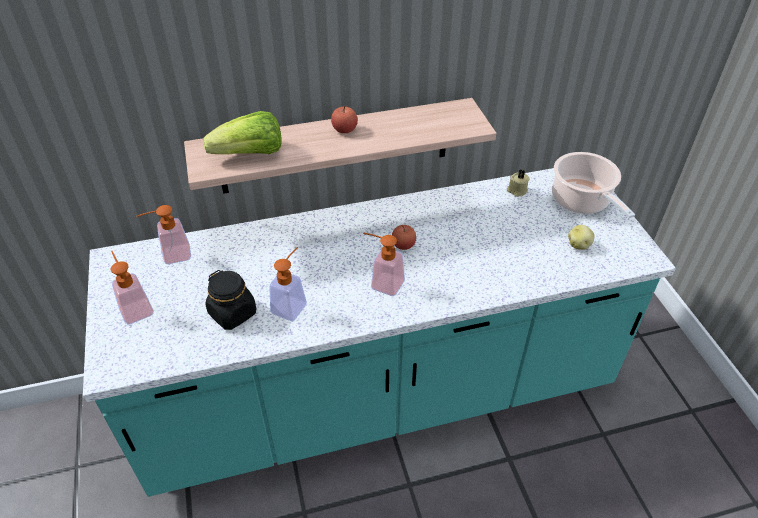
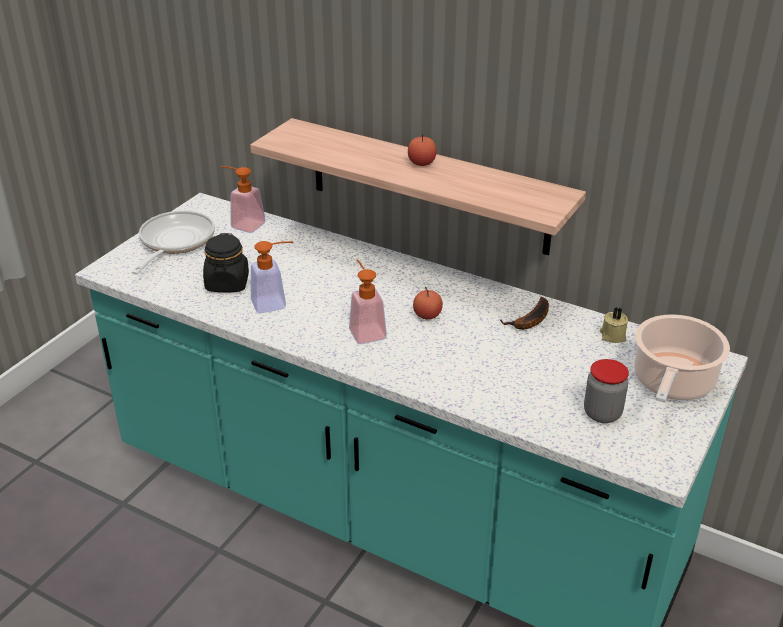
camera: 45 degrees right, 10 degrees down
soap dispenser [110,250,154,325] -> frying pan [131,211,215,275]
lettuce [203,111,282,154] -> none
potato [568,225,594,250] -> jar [584,359,629,423]
none -> banana [500,297,549,330]

